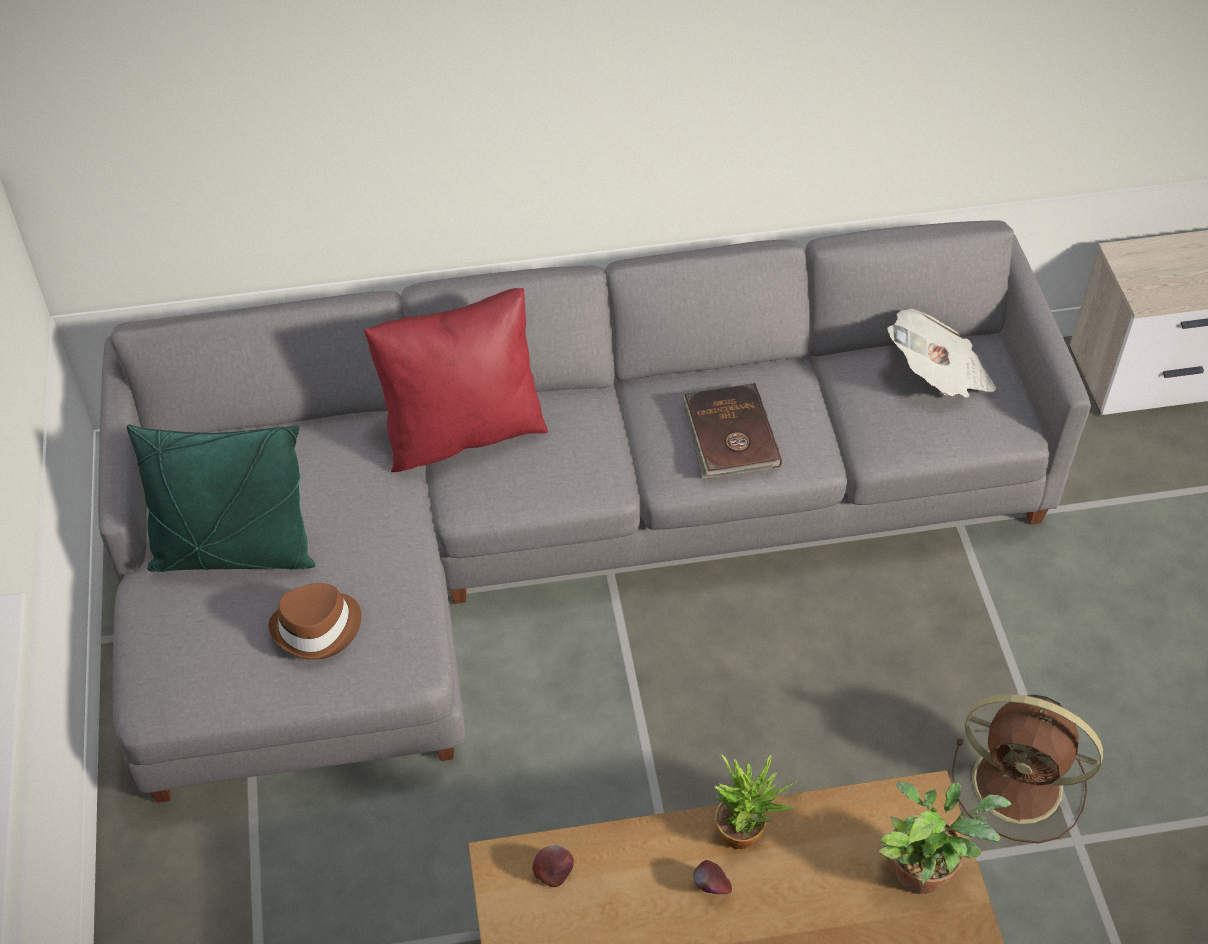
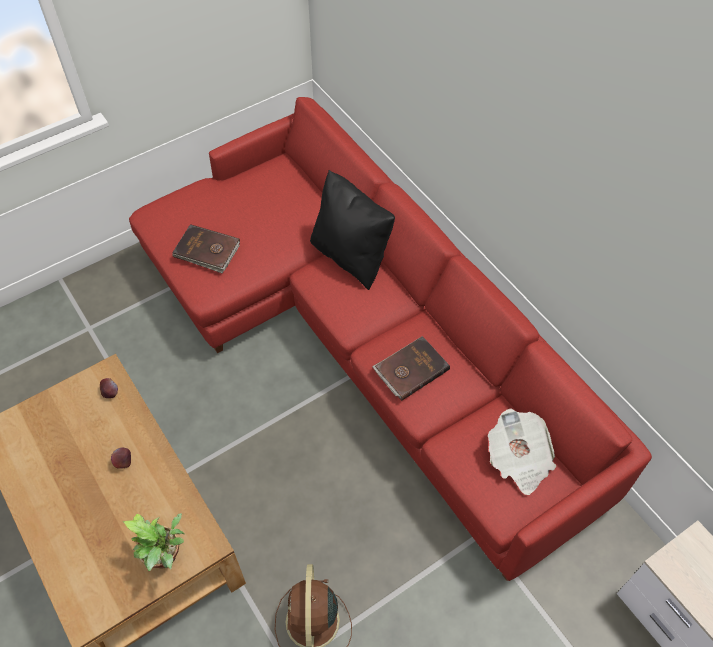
camera: 65 degrees right, 5 degrees up
grey sofa [98,220,1091,803] -> red sofa [129,97,652,581]
green pillow [127,425,316,572] -> none
brown hat [268,583,362,660] -> brown book [172,224,240,273]
red pillow [364,288,548,472] -> black pillow [310,170,395,290]
potted plant [714,754,797,849] -> none

